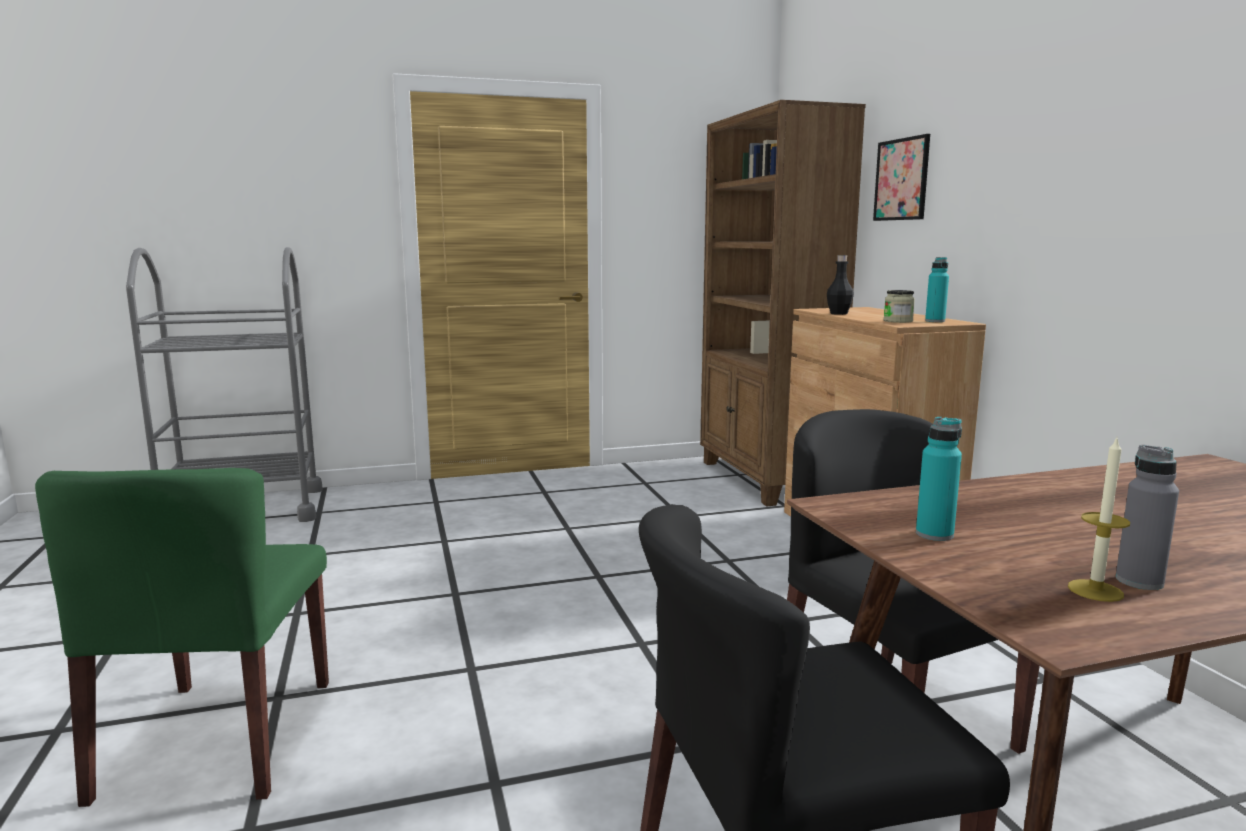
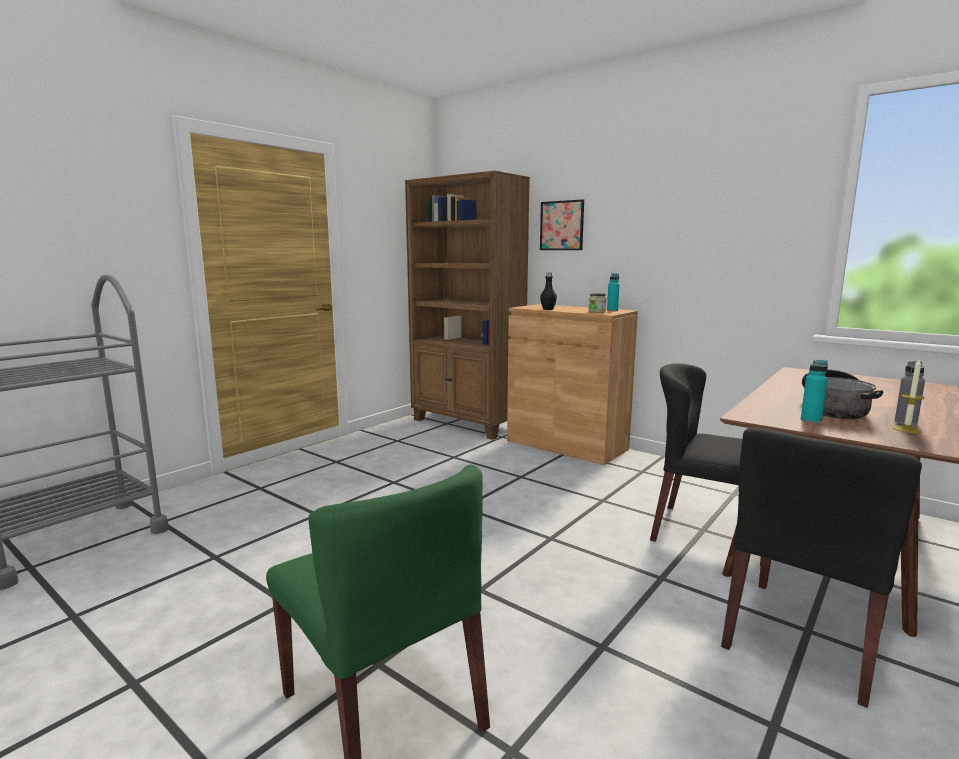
camera: 35 degrees left, 0 degrees up
none -> cooking pot [802,369,883,419]

